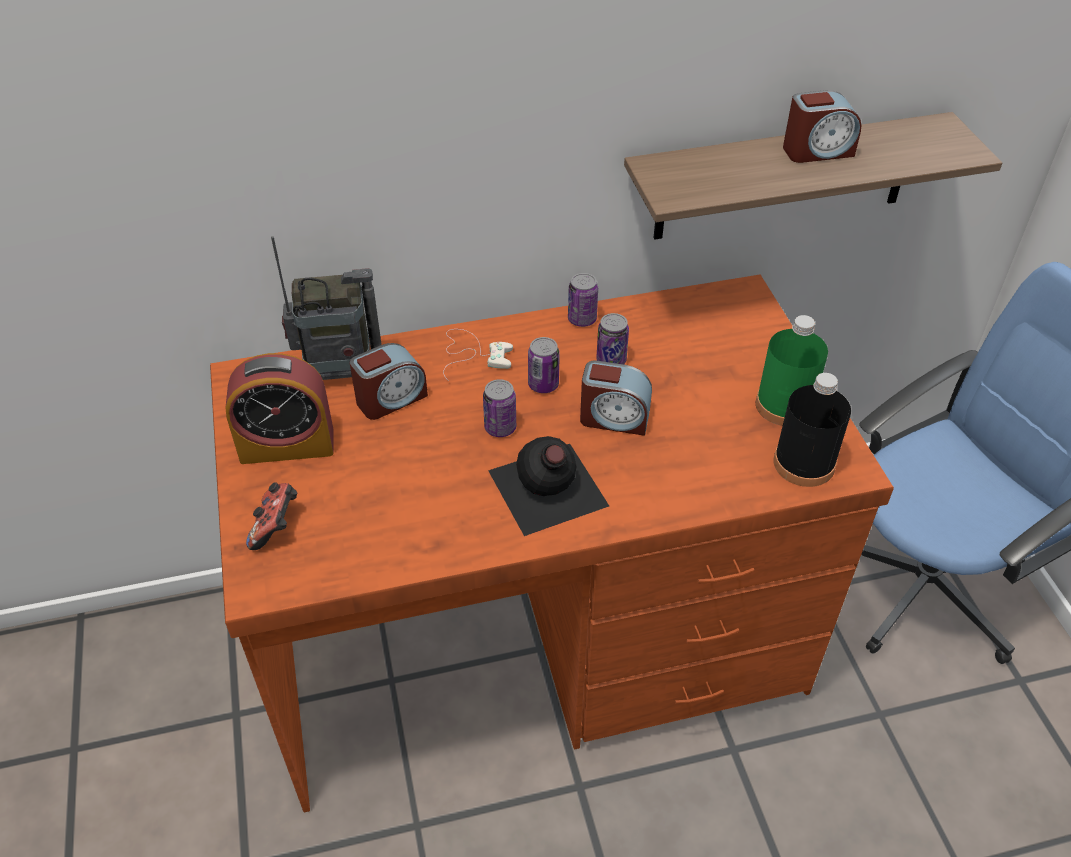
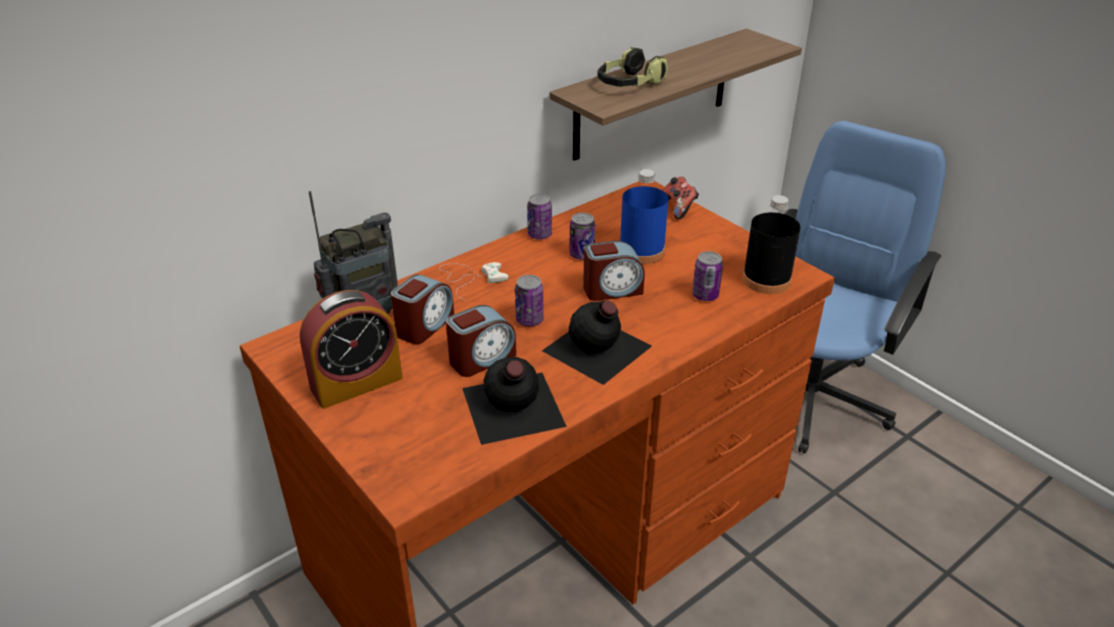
camera: 25 degrees left, 10 degrees down
game controller [246,482,297,550] -> game controller moved to [662,177,699,220]
can [528,337,560,393] -> can moved to [692,251,723,301]
green bottle [756,315,828,426] -> none
alarm clock [783,90,862,163] -> alarm clock moved to [446,305,516,377]
none -> black bottle [462,357,567,445]
none -> headphones [597,47,669,87]
none -> blue bottle [620,169,668,264]

